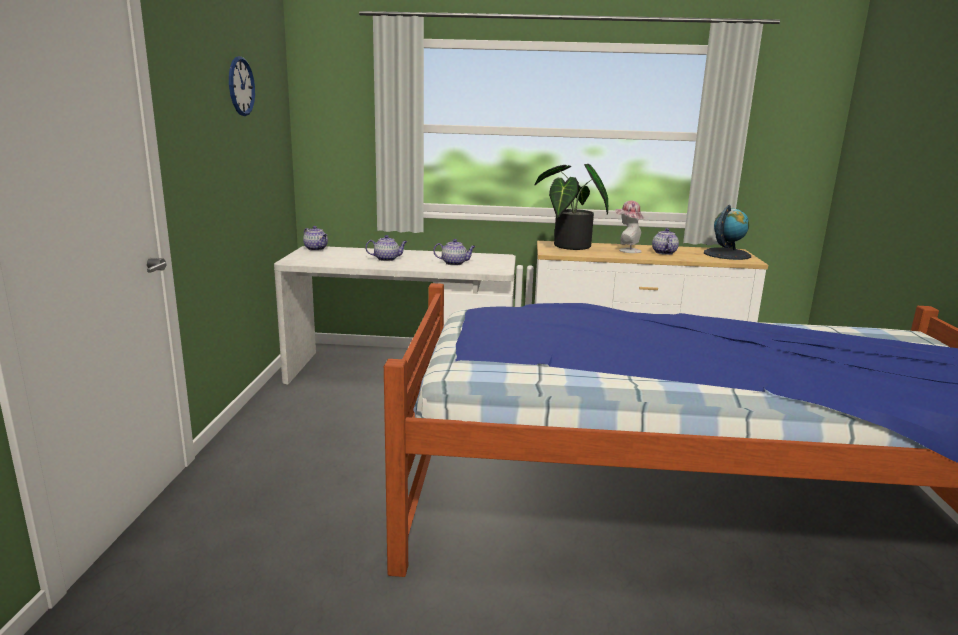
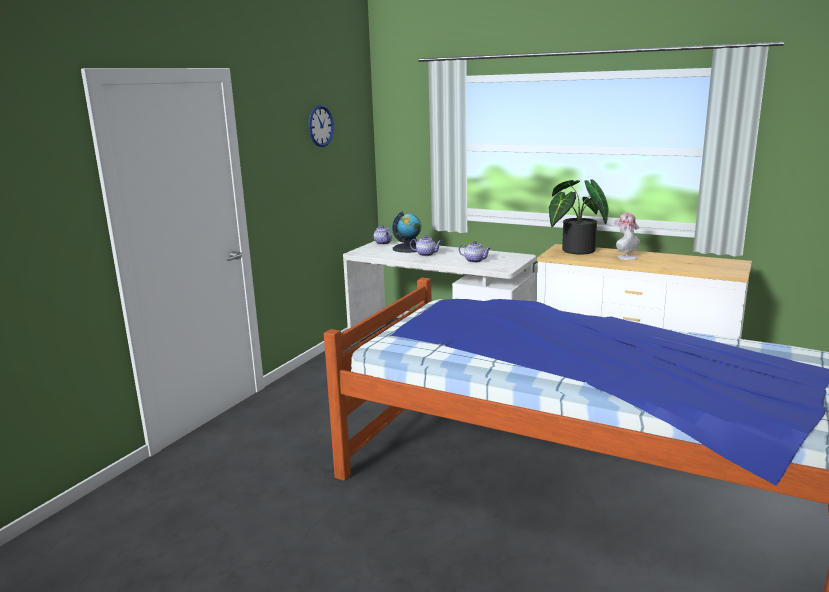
camera: 25 degrees right, 0 degrees up
teapot [652,228,679,255] -> none
globe [704,205,751,260] -> globe moved to [392,211,421,253]

